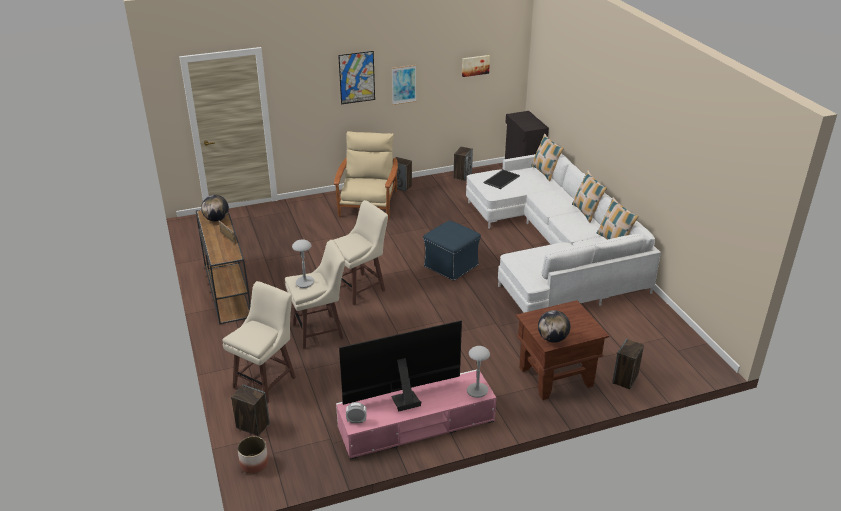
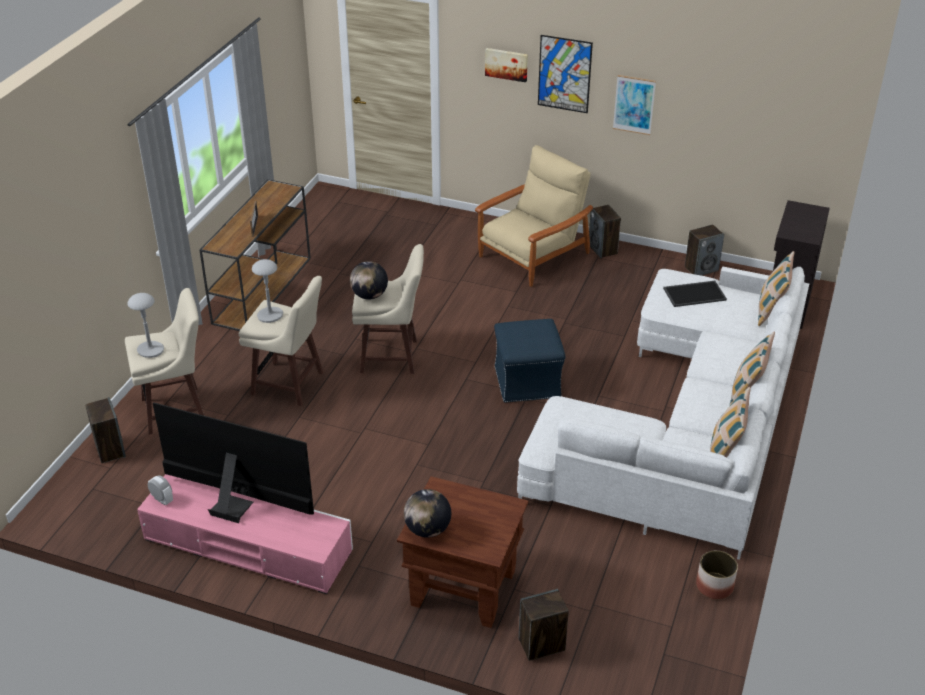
camera: 40 degrees right, 5 degrees up
globe [201,195,229,222] -> globe moved to [350,261,388,300]
planter [237,436,269,474] -> planter moved to [696,550,738,599]
picture [462,55,490,77] -> picture moved to [485,48,528,82]
grey table lamp [467,346,490,398] -> grey table lamp moved to [127,293,164,358]

